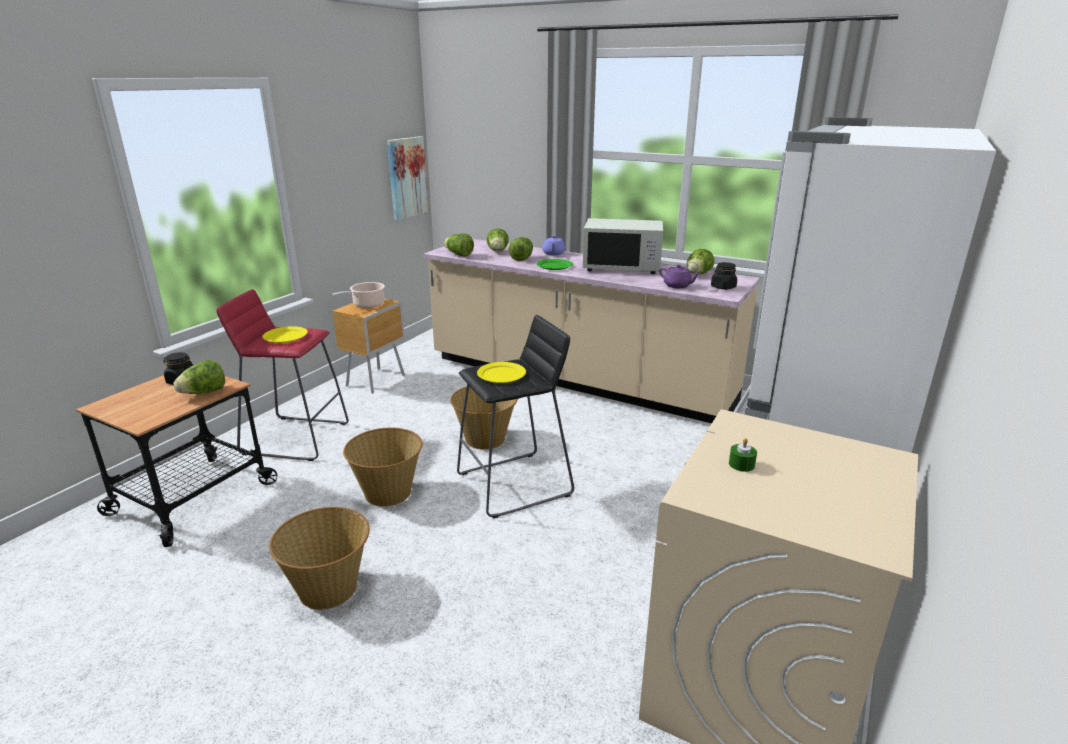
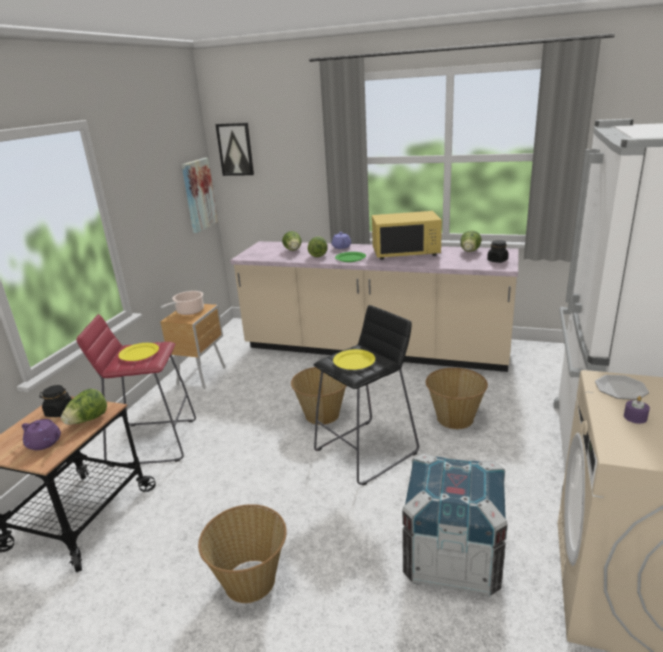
camera: 10 degrees left, 0 degrees up
basket [343,428,423,507] -> basket moved to [426,368,488,429]
lettuce [444,233,474,257] -> none
white microwave [583,218,663,274] -> yellow microwave [372,211,442,260]
purple teapot [659,265,701,288] -> purple teapot moved to [22,419,61,450]
green candle [729,438,757,472] -> purple candle [624,396,650,424]
none -> picture [216,123,254,176]
none -> crate [402,453,508,597]
none -> plate [595,375,649,400]

